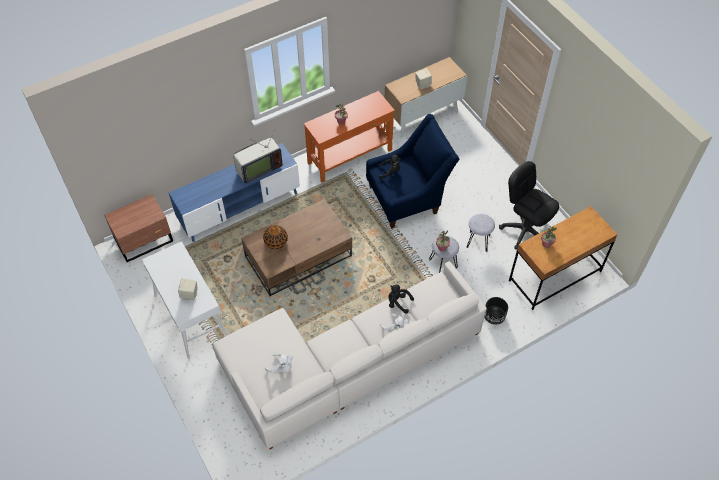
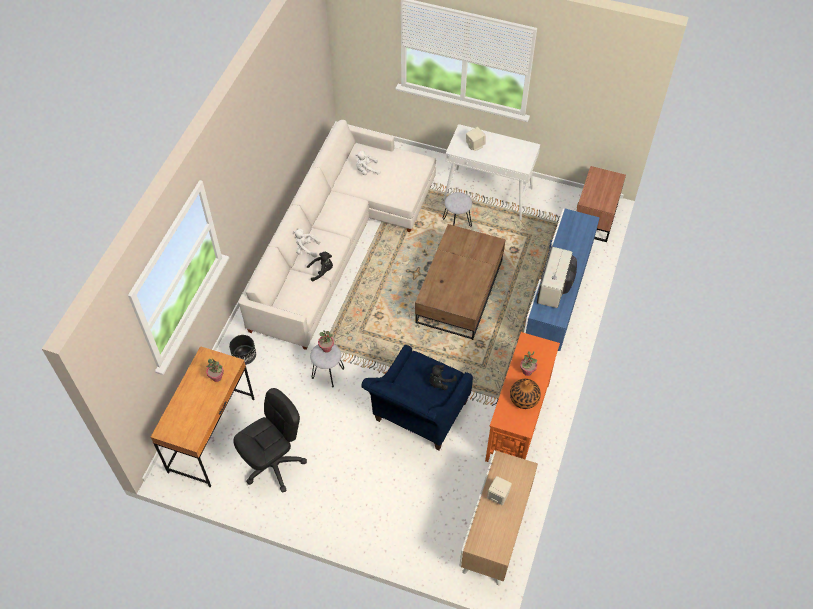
camera: 140 degrees right, 0 degrees up
vase [263,225,288,249] -> vase moved to [510,379,541,409]
grey stool [466,214,495,252] -> grey stool moved to [443,192,472,227]
black office chair [499,161,559,250] -> black office chair turned 45 degrees counterclockwise [233,388,307,493]

